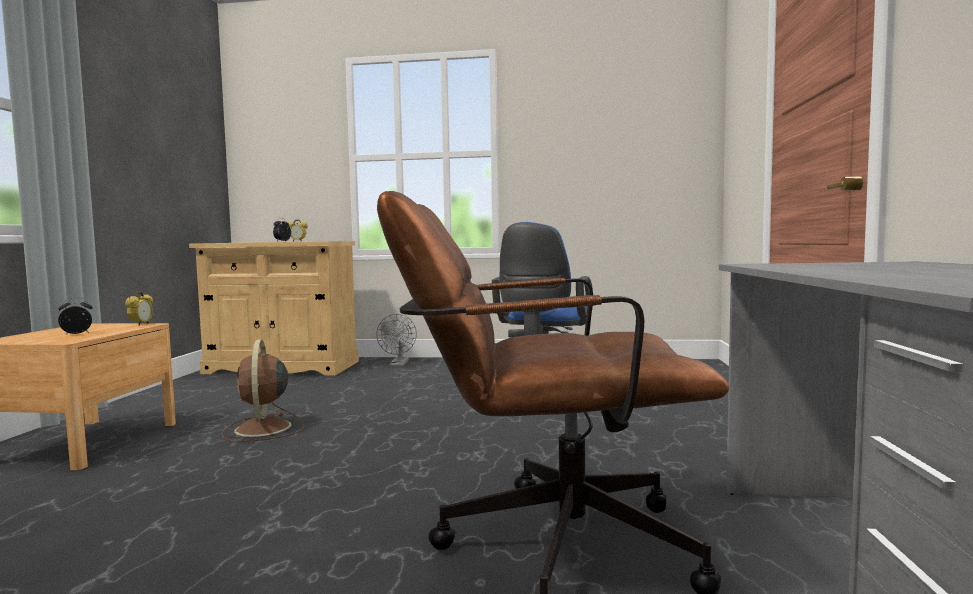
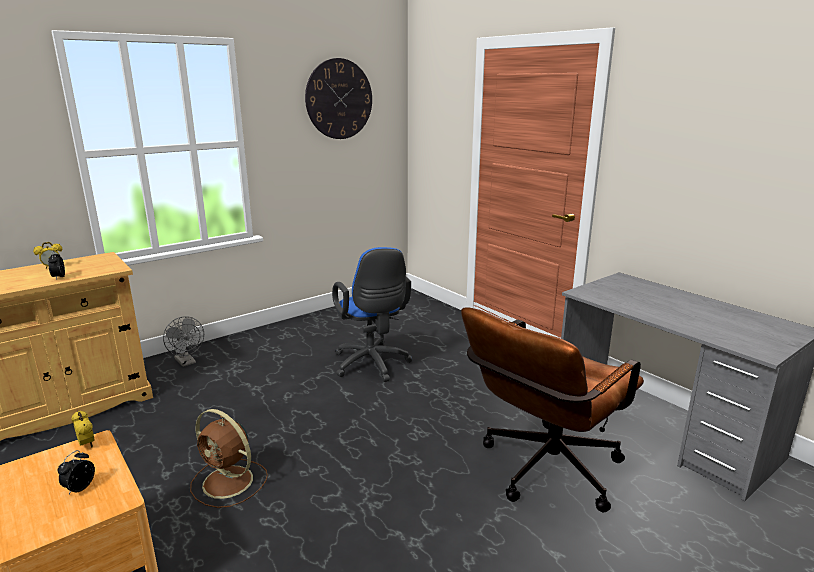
camera: 45 degrees left, 15 degrees up
none -> wall clock [305,58,372,139]

